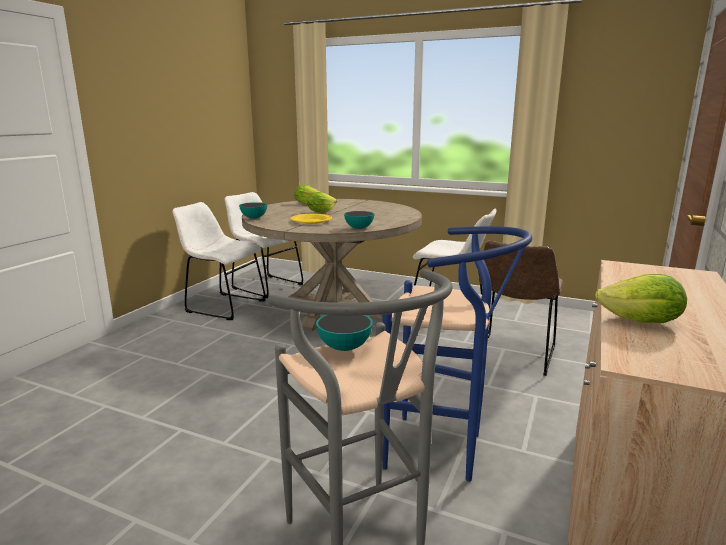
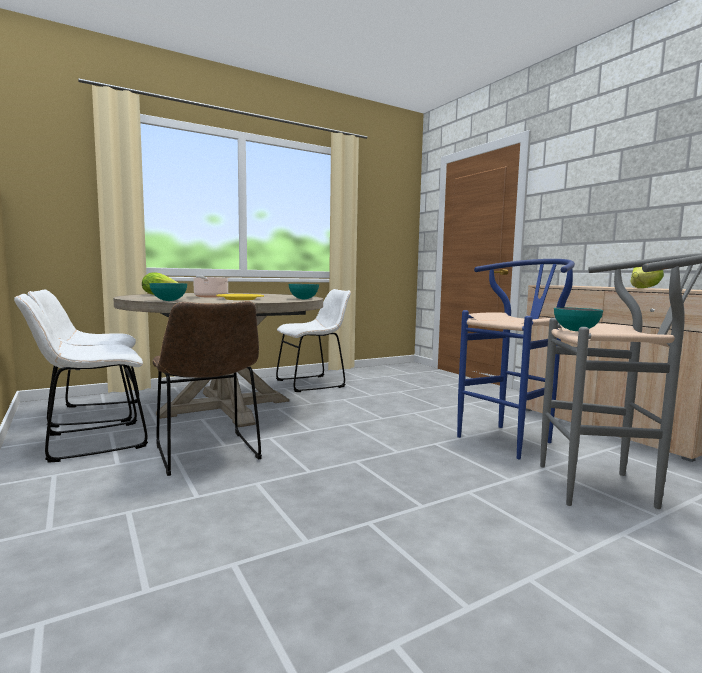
camera: 55 degrees left, 10 degrees down
lettuce [307,192,337,213] -> cooking pot [192,275,229,298]
brown chair [479,240,564,376] -> brown chair moved to [152,301,262,476]

